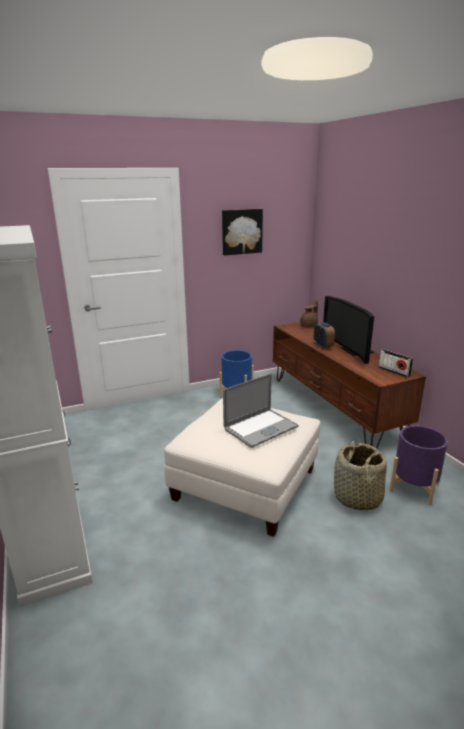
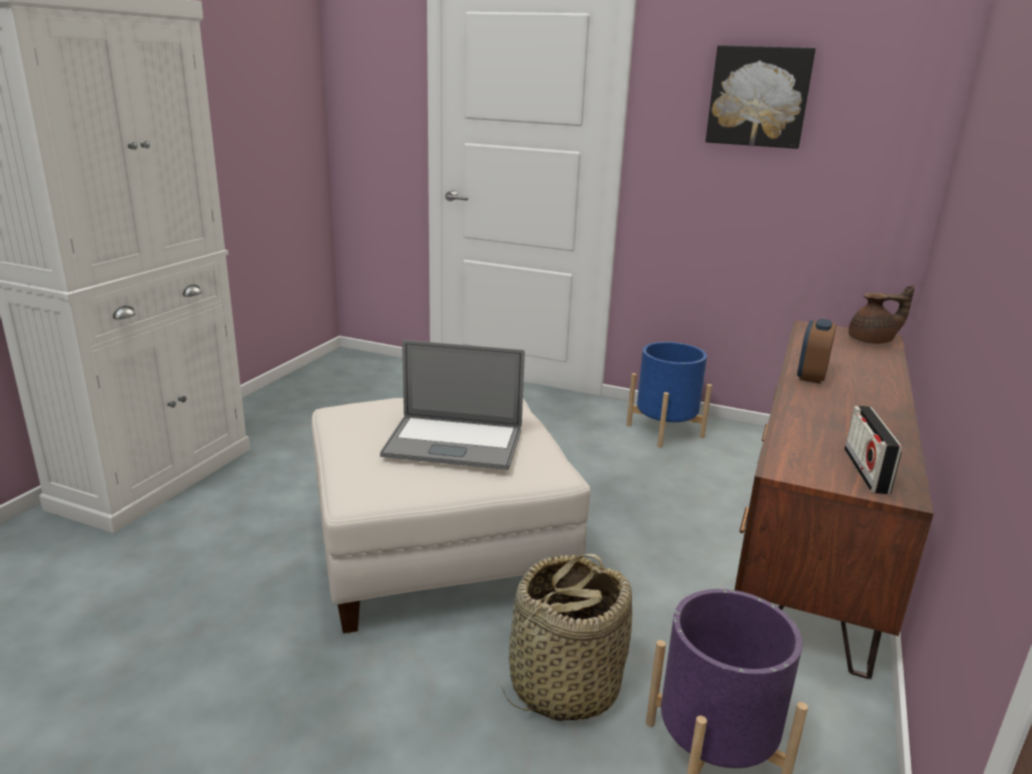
camera: 45 degrees right, 0 degrees up
television [323,296,374,364] -> none

